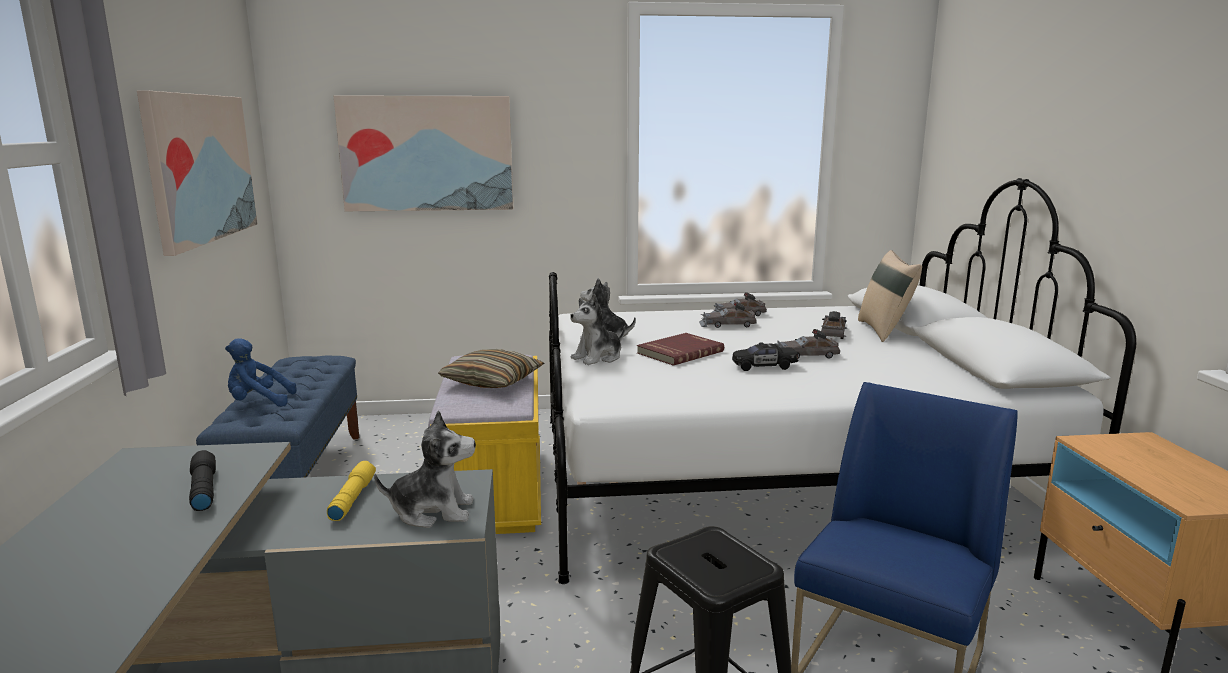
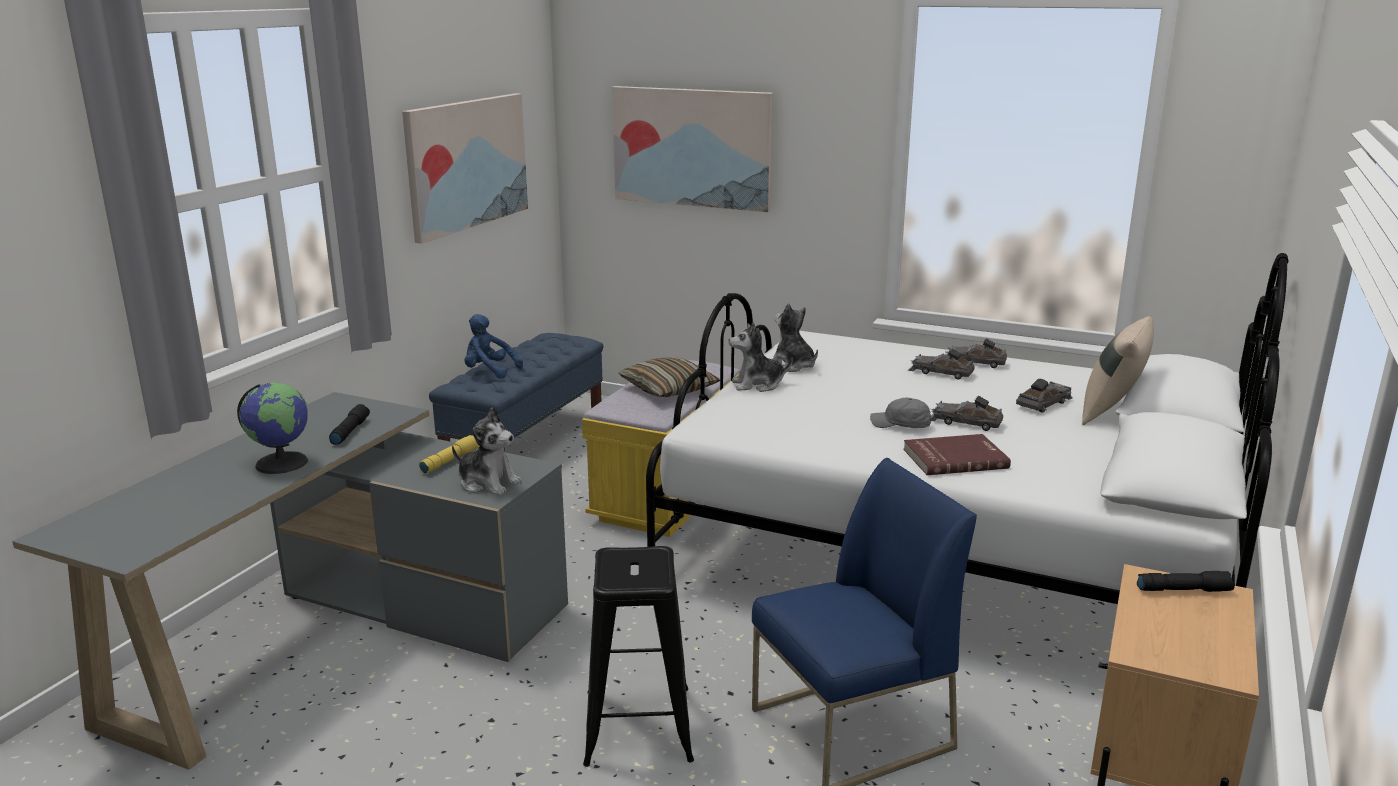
camera: 30 degrees right, 5 degrees up
red book [637,333,724,366] -> red book moved to [903,434,1011,475]
black toy car [732,343,798,371] -> grey cap [870,397,931,428]
none -> globe [237,383,308,474]
none -> black flashlight [1137,571,1235,592]

